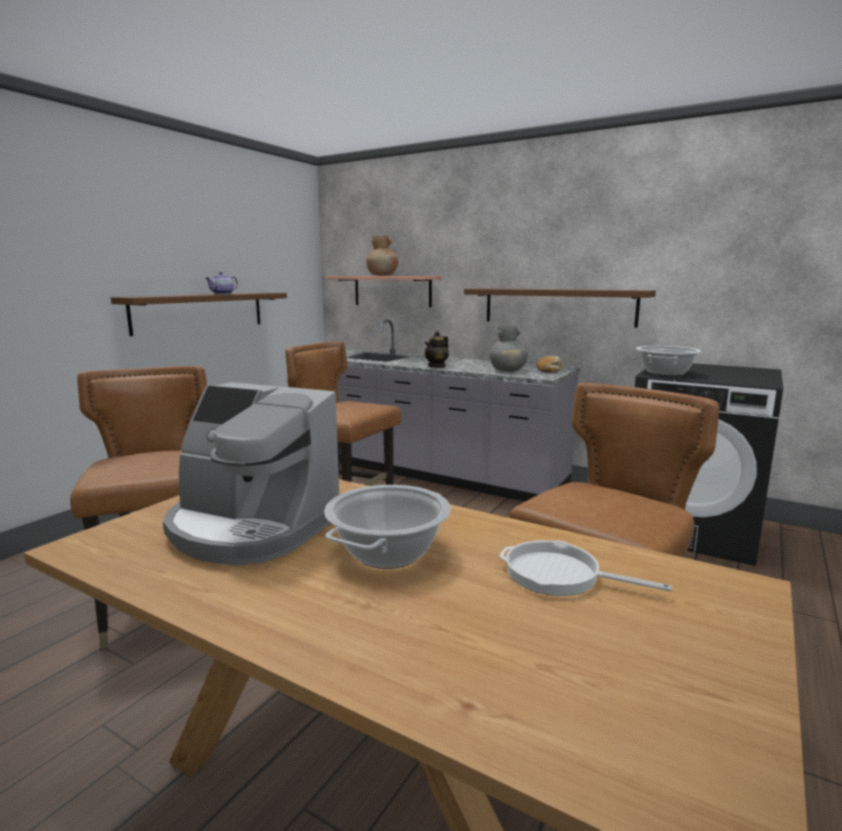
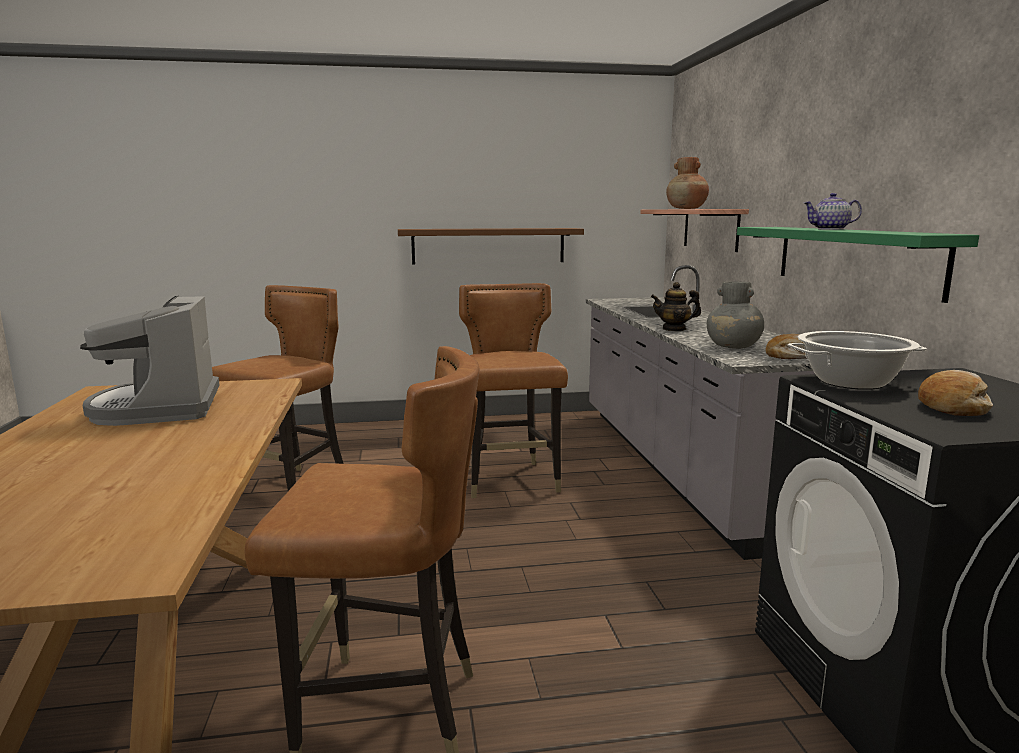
camera: 50 degrees right, 0 degrees up
teapot [205,272,238,294] -> teapot moved to [804,193,862,230]
cooking pot [324,485,451,569] -> none
brown shelf [464,288,656,328] -> green shelf [737,227,979,303]
frying pan [499,540,672,596] -> none
none -> bread [918,370,993,416]

